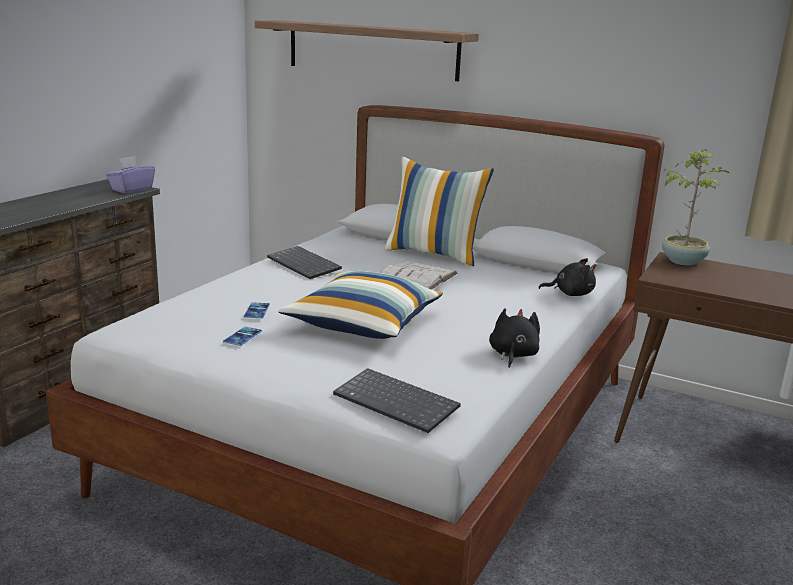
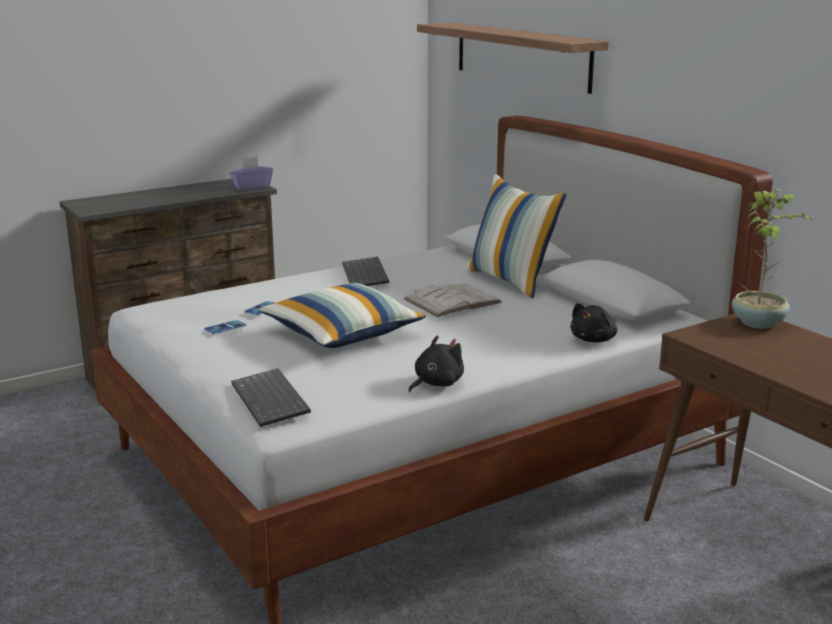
camera: 30 degrees right, 0 degrees up
black plush toy [538,258,596,296] -> black plush toy turned 90 degrees clockwise [570,303,617,342]

